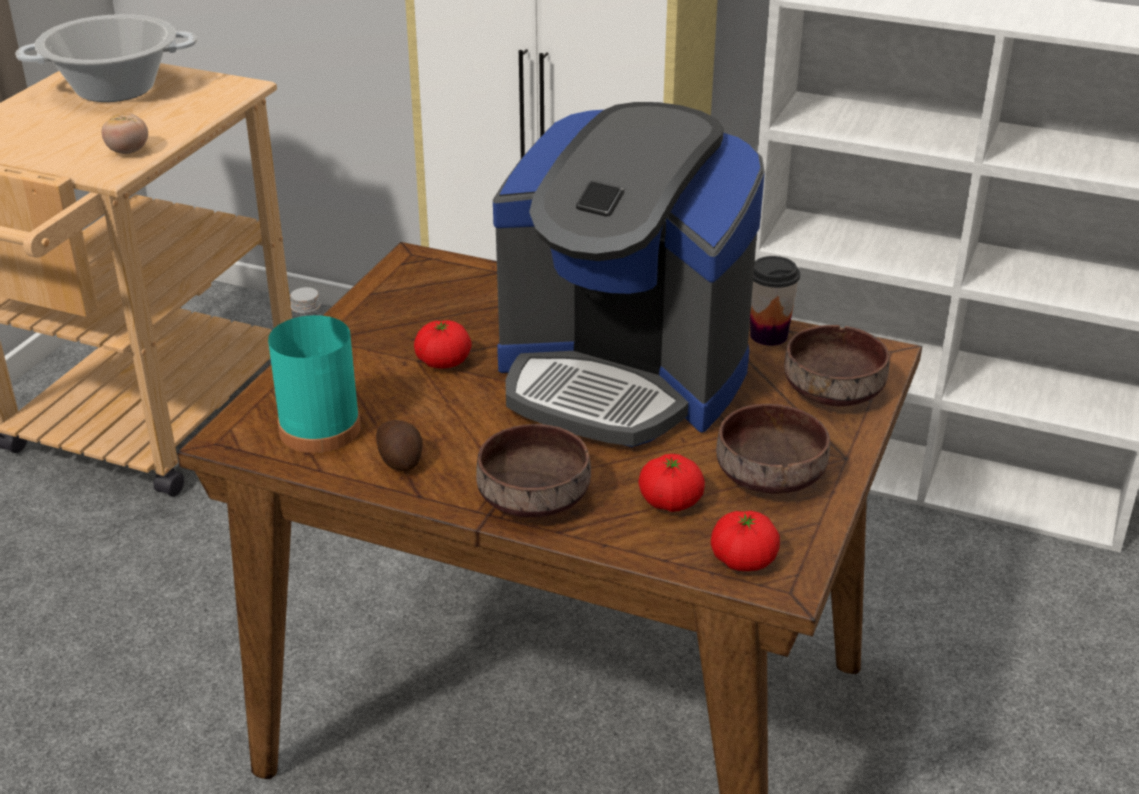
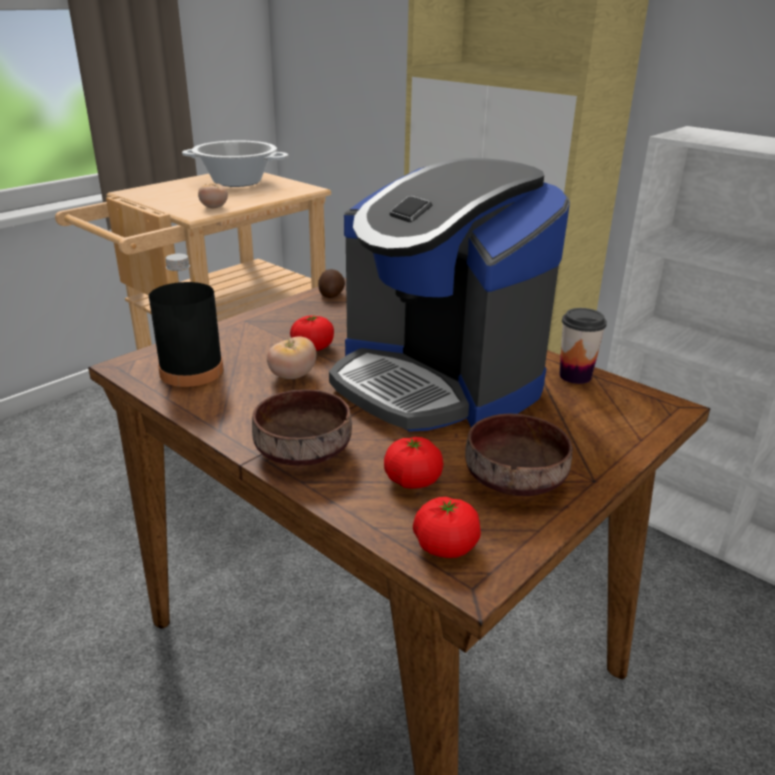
camera: 20 degrees right, 5 degrees down
turquoise bottle [268,287,361,453] -> black bottle [149,254,224,387]
potato [376,420,423,471] -> potato moved to [318,269,345,298]
brown bowl [784,325,889,406] -> none
none -> tomato [267,336,317,379]

